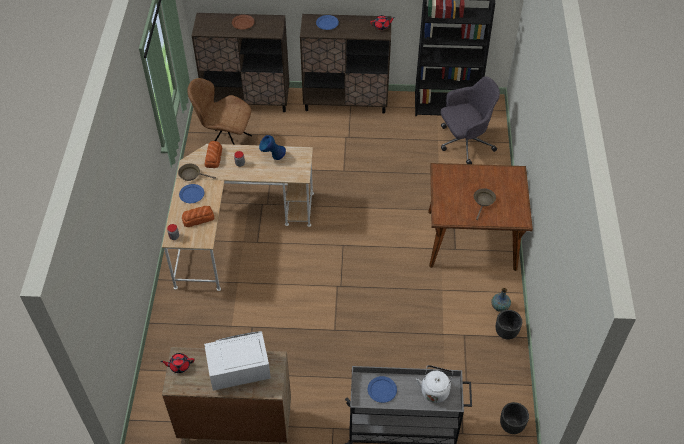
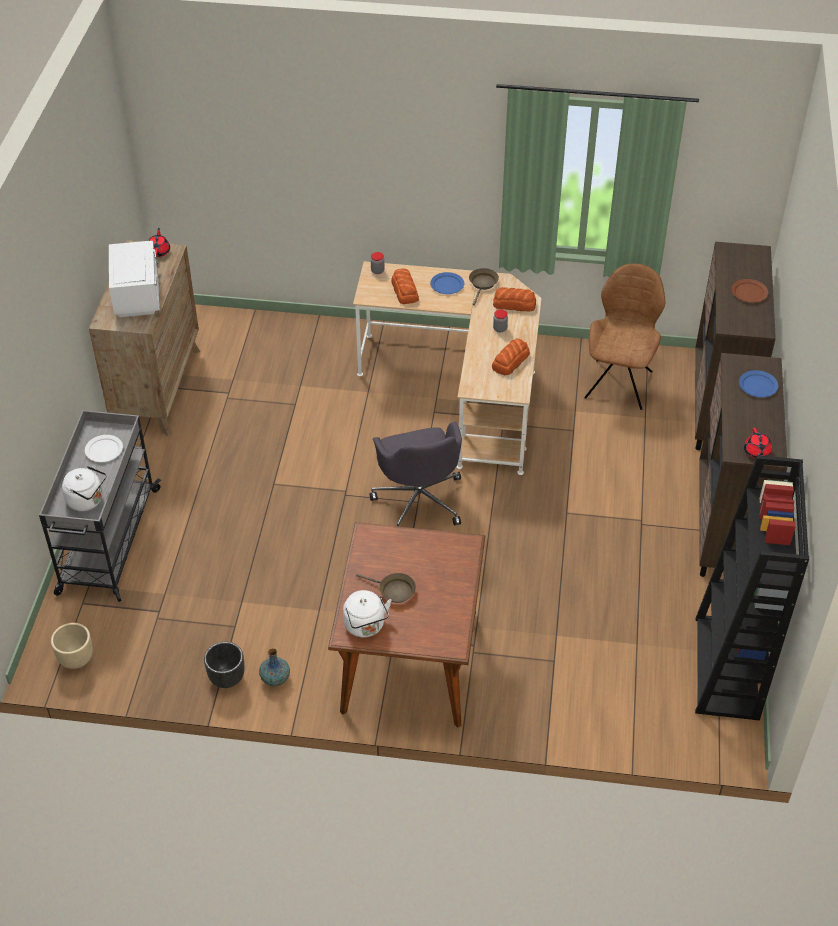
camera: 95 degrees right, 5 degrees down
blue vase [259,135,286,160] -> bread [492,338,530,375]
blue plate [368,376,397,403] -> white plate [85,435,123,462]
grey office chair [441,76,500,164] -> grey office chair moved to [370,422,462,527]
black planter [500,402,529,434] -> beige planter [51,623,93,669]
none -> white kettle [343,590,392,637]

